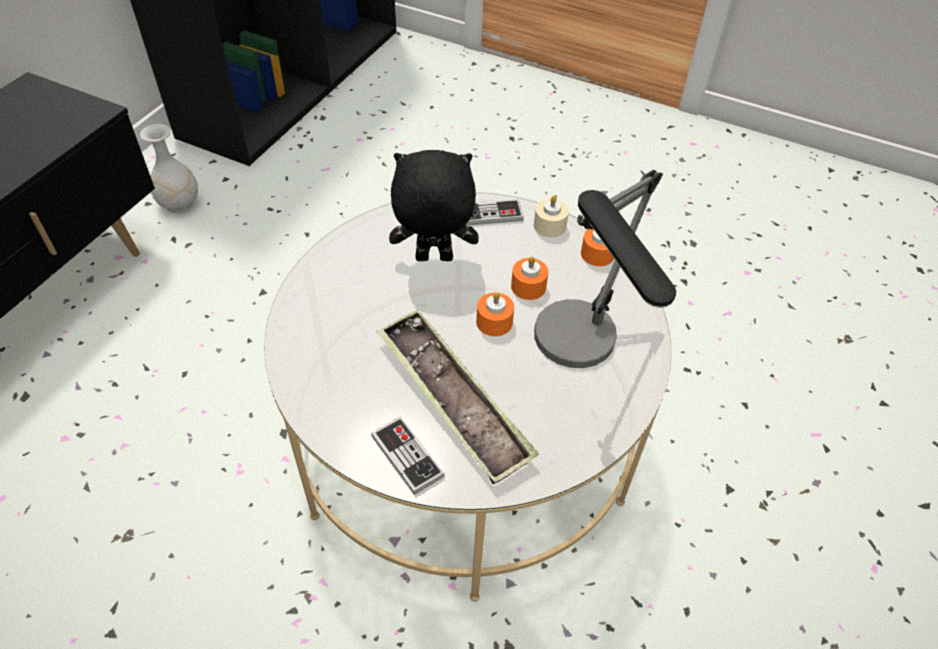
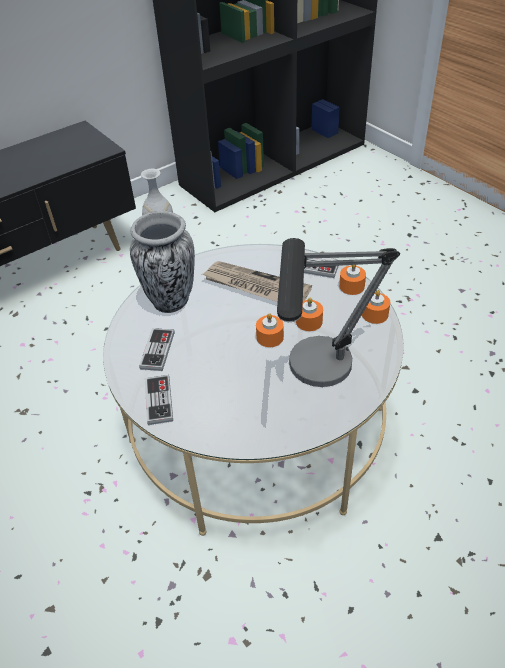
camera: 30 degrees right, 5 degrees down
tray [377,309,539,484] -> none
black plush toy [389,150,479,261] -> newspaper [202,261,312,302]
beige candle [534,196,569,238] -> orange candle [339,265,366,295]
none -> vase [130,211,195,313]
none -> game controller [139,328,175,371]

